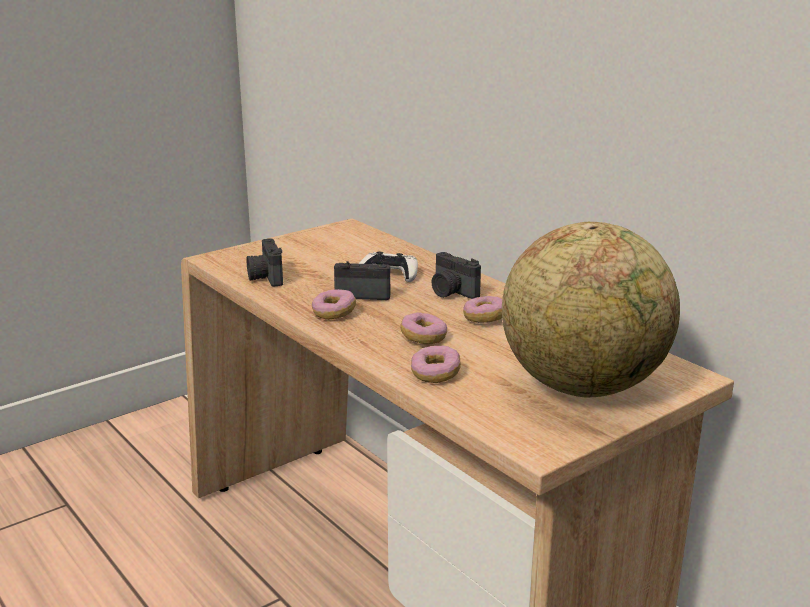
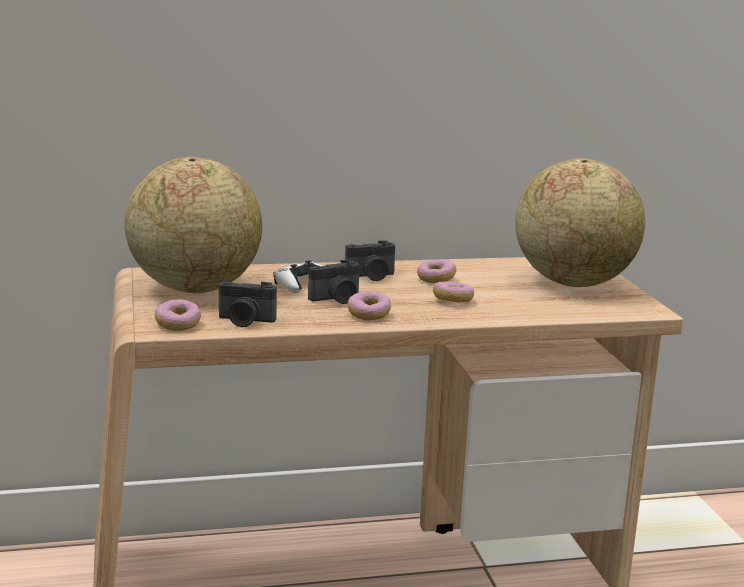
camera: 65 degrees left, 5 degrees down
camera [334,261,390,300] -> camera turned 150 degrees counterclockwise [308,259,359,304]
donut [411,346,461,383] -> donut moved to [155,299,201,331]
none -> globe [124,157,262,293]

